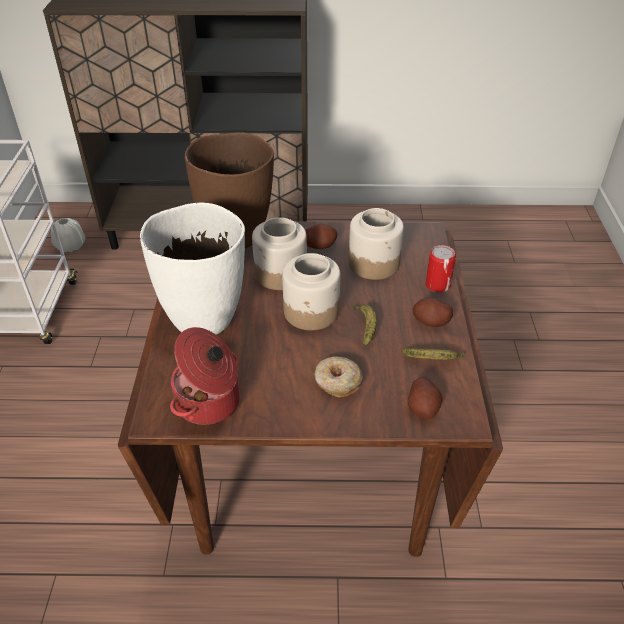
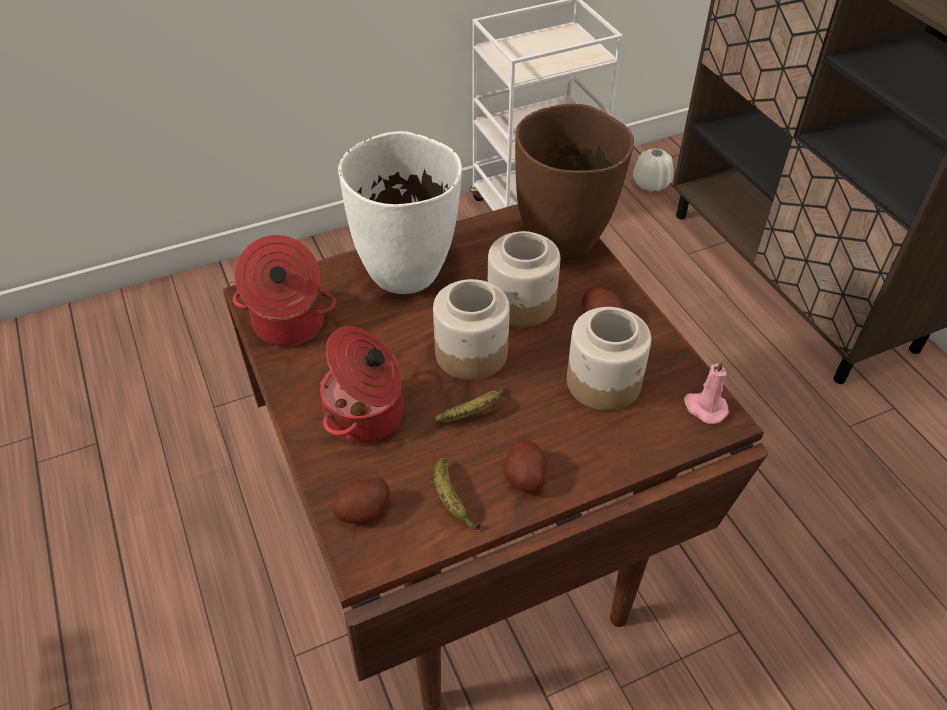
camera: 65 degrees right, 5 degrees up
donut [314,356,363,398] -> cooking pot [320,326,403,443]
can [425,245,456,293] -> none
none -> pink candle [684,359,729,424]

